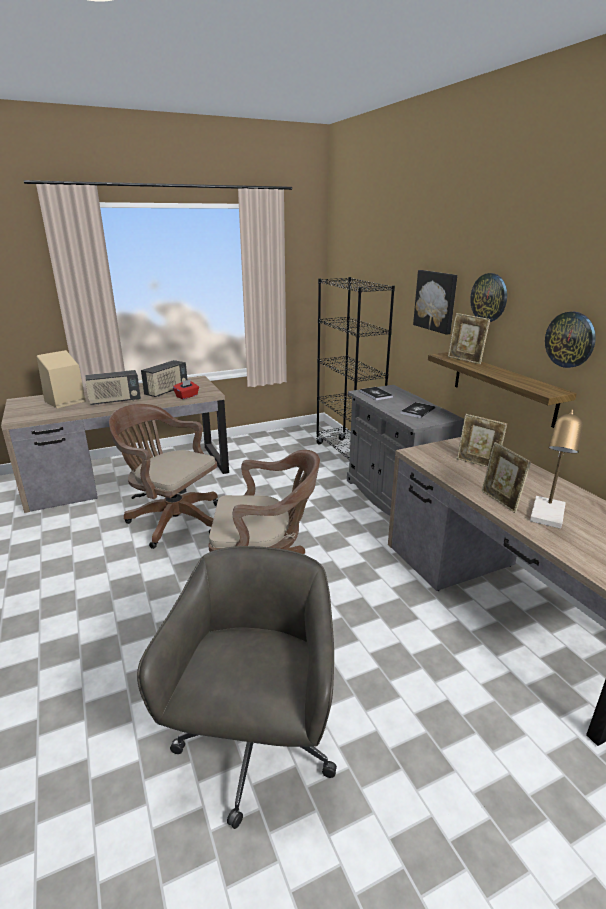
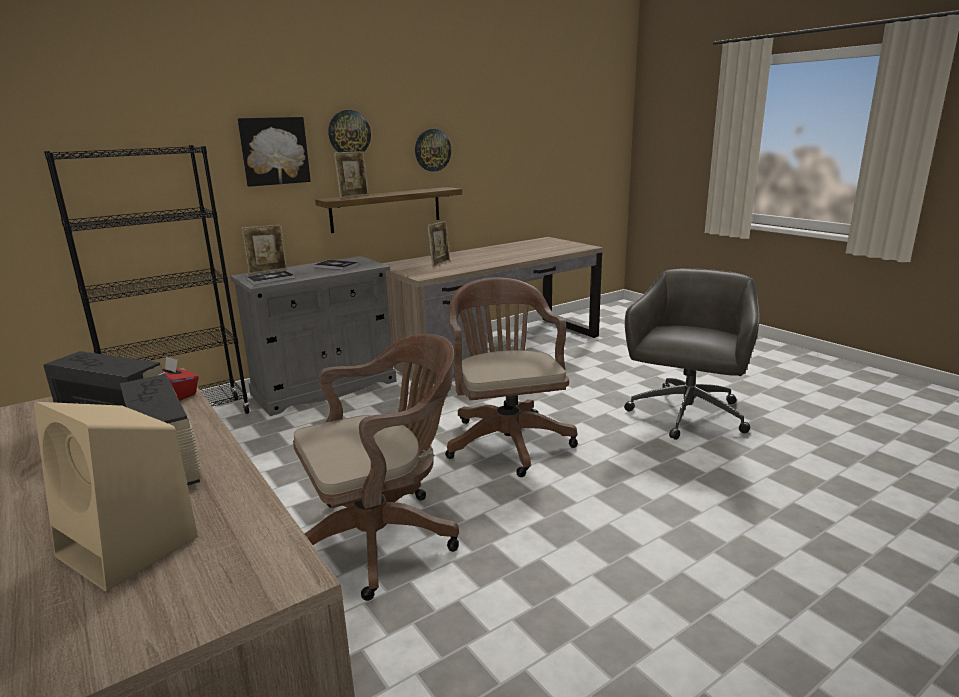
camera: 100 degrees left, 5 degrees down
brown office chair [109,404,218,549] -> brown office chair turned 135 degrees counterclockwise [293,334,459,601]
grey office chair [137,546,337,829] -> grey office chair turned 120 degrees clockwise [624,268,760,440]
picture frame [482,442,531,513] -> picture frame moved to [242,224,287,274]
table lamp [530,410,583,529] -> none

